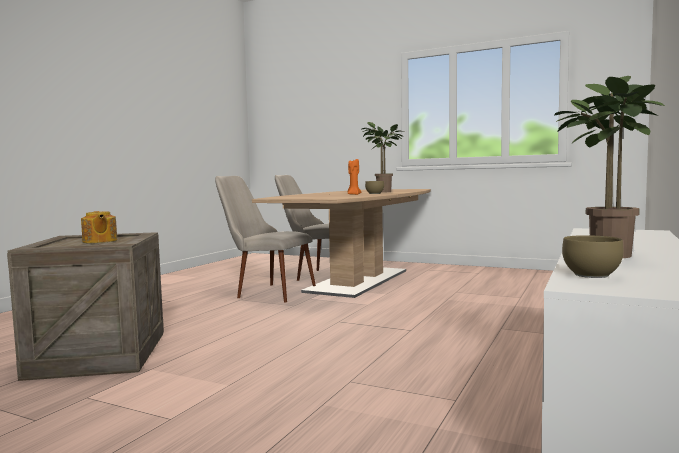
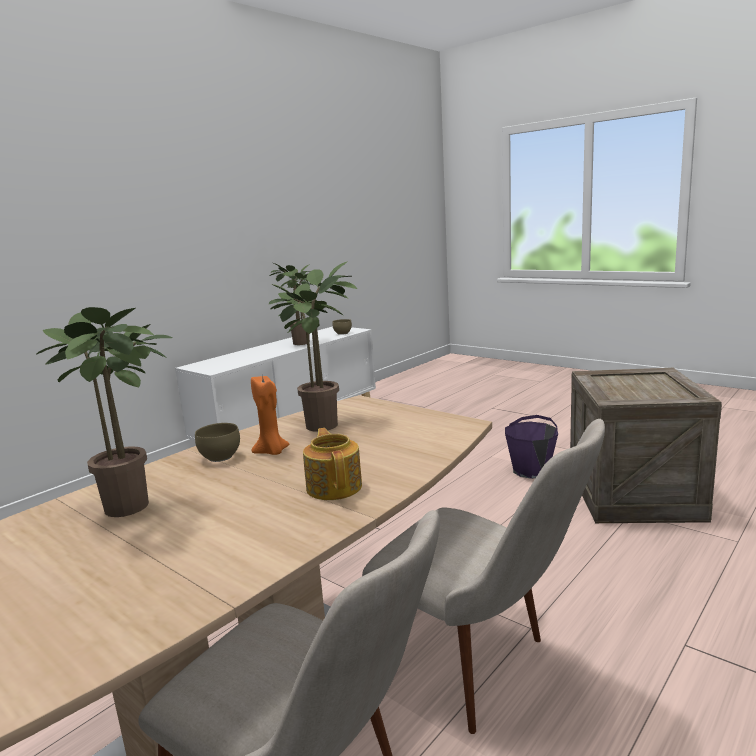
camera: 165 degrees left, 10 degrees up
teapot [81,211,117,243] -> teapot moved to [303,428,362,500]
none -> potted plant [269,261,357,432]
none -> purple bucket [505,415,558,479]

